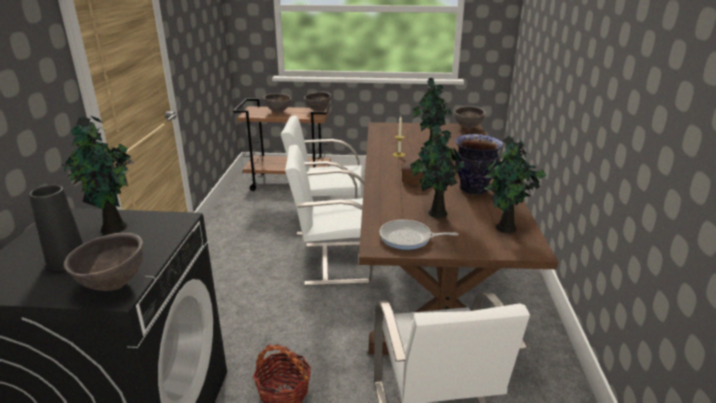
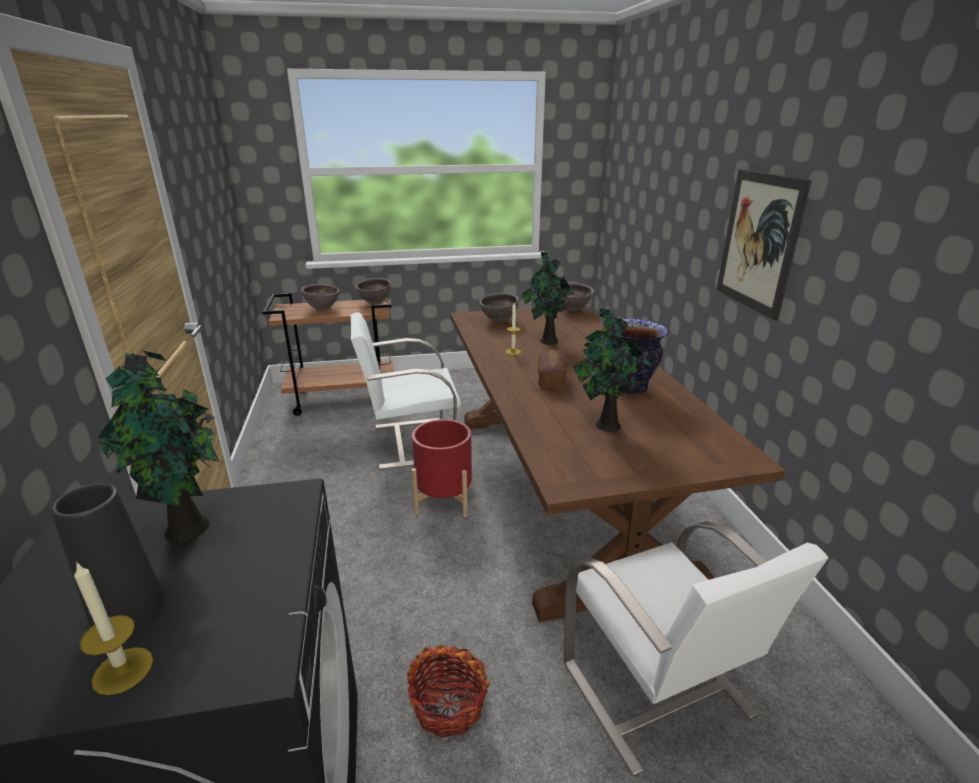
camera: 15 degrees left, 0 degrees up
brown bowl [64,233,144,291] -> brown bowl moved to [479,293,519,322]
white chair [285,145,373,286] -> red planter [411,419,472,517]
frying pan [380,220,459,250] -> none
potted plant [484,136,546,233] -> none
none -> candle [74,562,153,695]
none -> picture [716,169,812,321]

